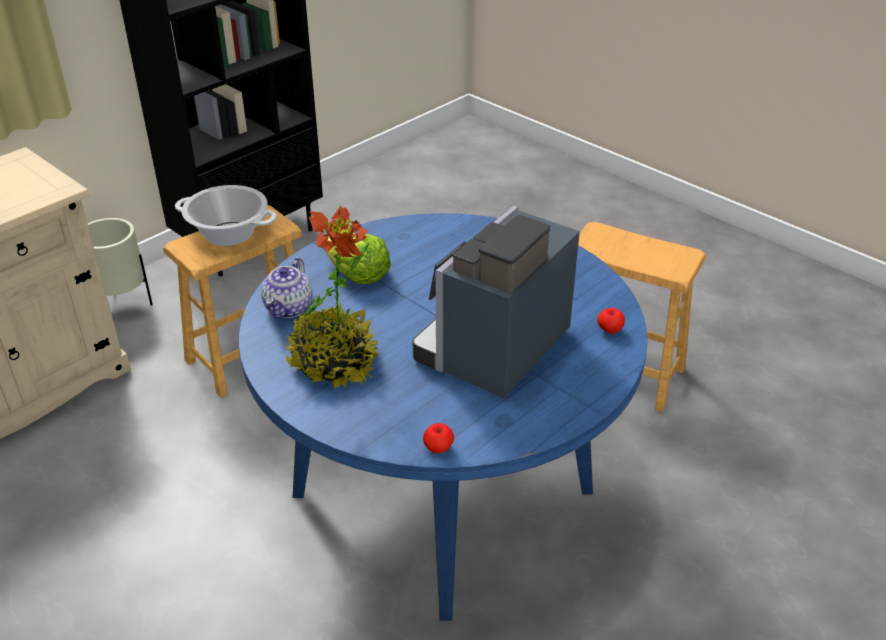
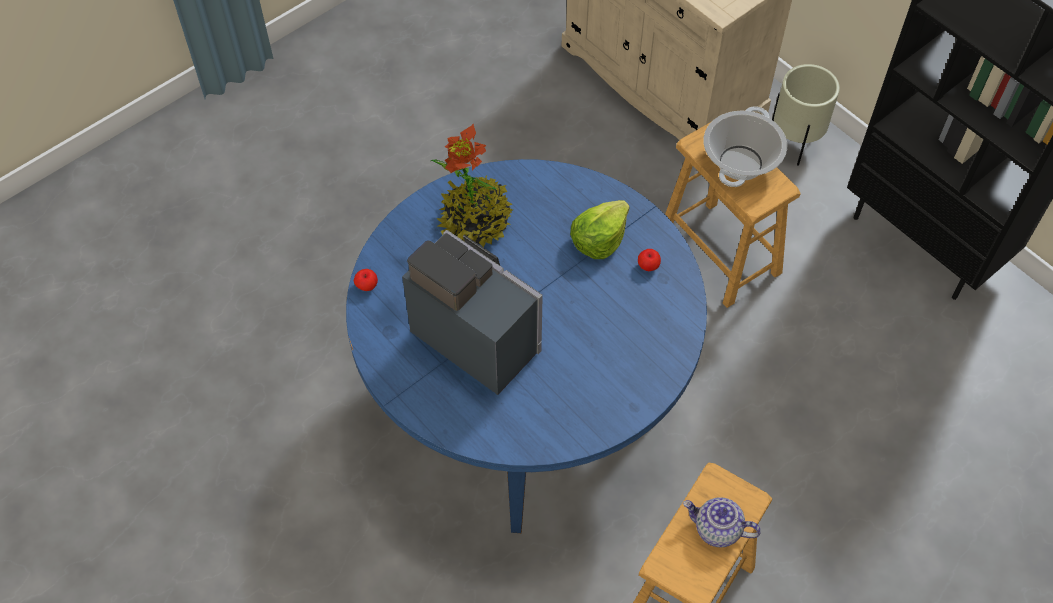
camera: 95 degrees right, 20 degrees up
teapot [261,257,313,318] -> teapot moved to [683,497,761,547]
apple [597,308,625,334] -> apple moved to [638,249,661,271]

